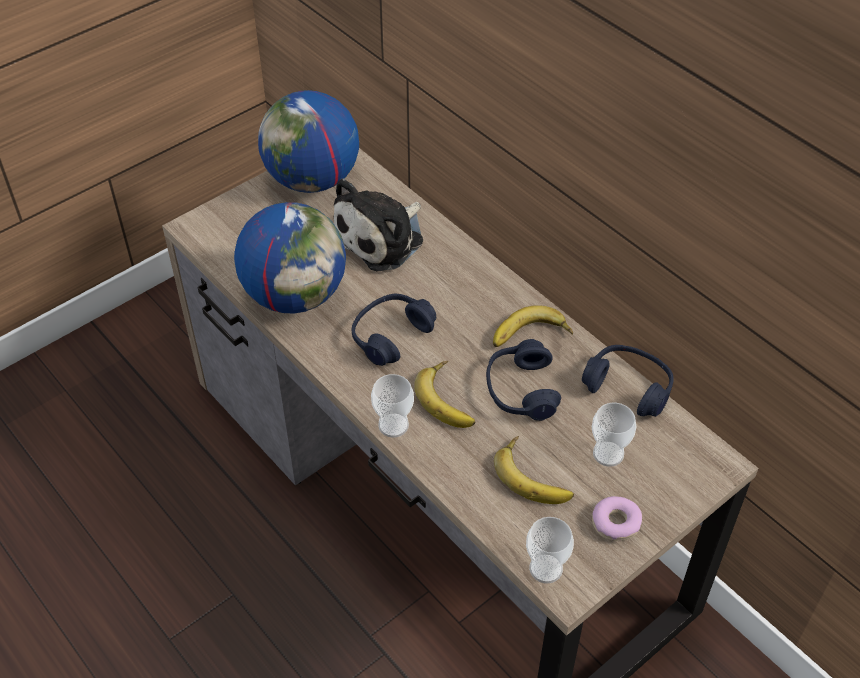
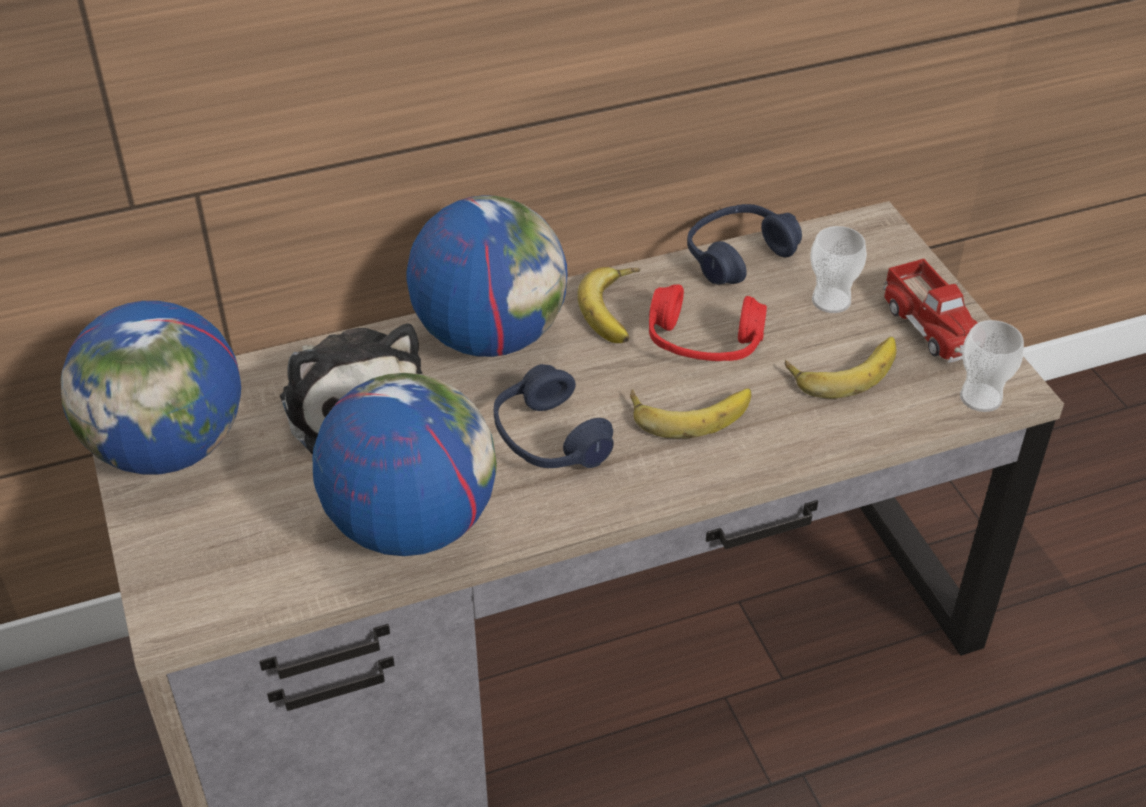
camera: 70 degrees left, 5 degrees down
cup [371,374,414,438] -> none
blue headphones [486,339,561,421] -> red headphones [649,284,767,361]
donut [592,496,642,541] -> toy truck [883,259,977,363]
none -> globe [407,195,568,357]

